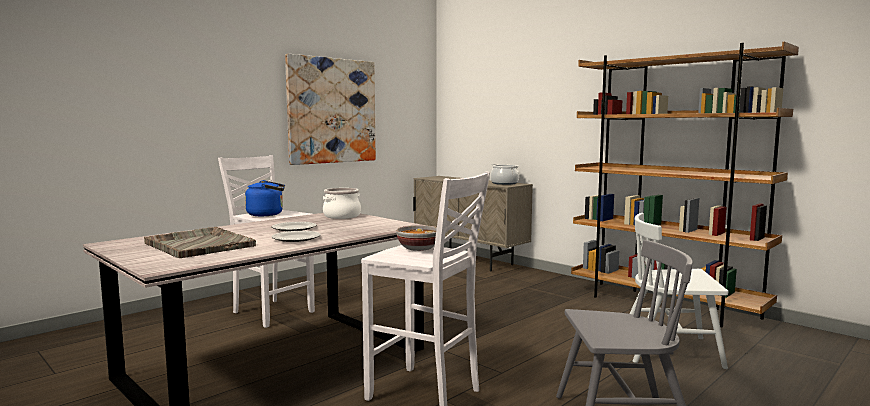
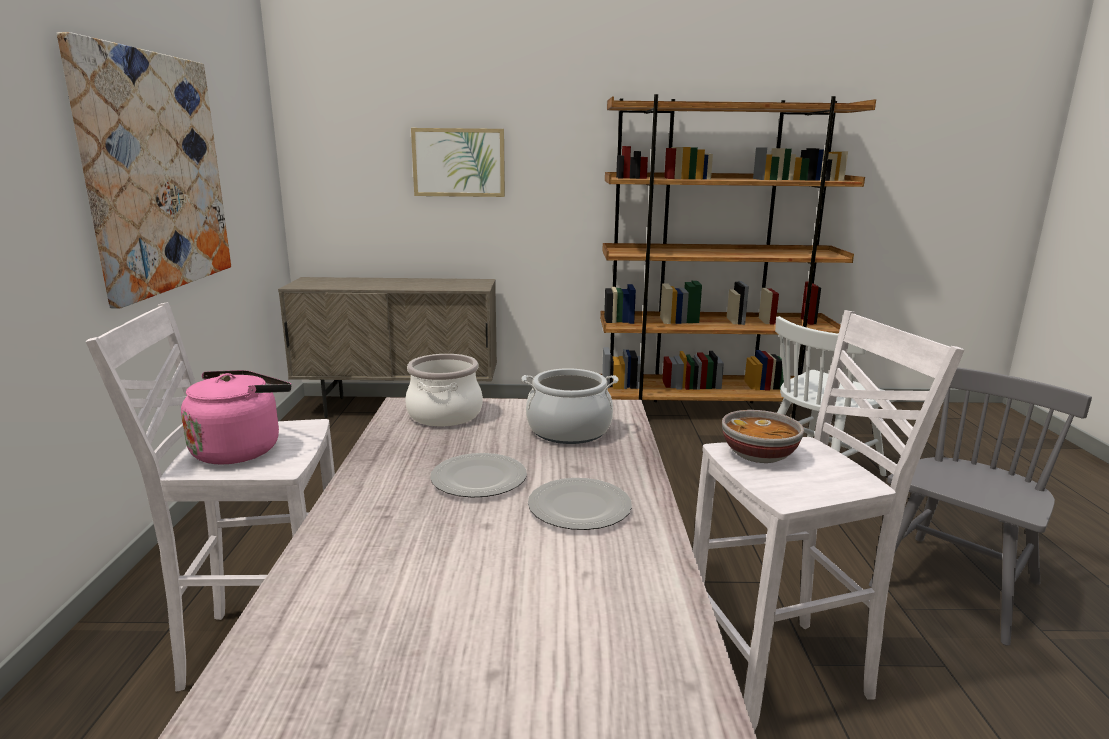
camera: 45 degrees left, 10 degrees up
grey tray [144,227,256,258] -> none
blue kettle [245,180,285,216] -> pink kettle [181,370,291,464]
cooking pot [490,164,519,185] -> cooking pot moved to [521,368,618,444]
none -> picture [411,128,505,197]

